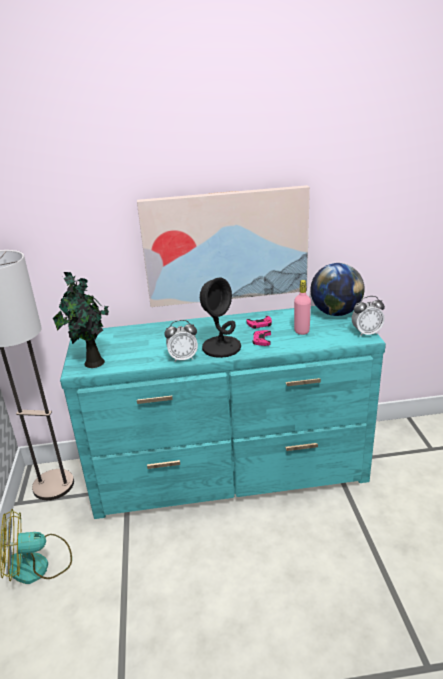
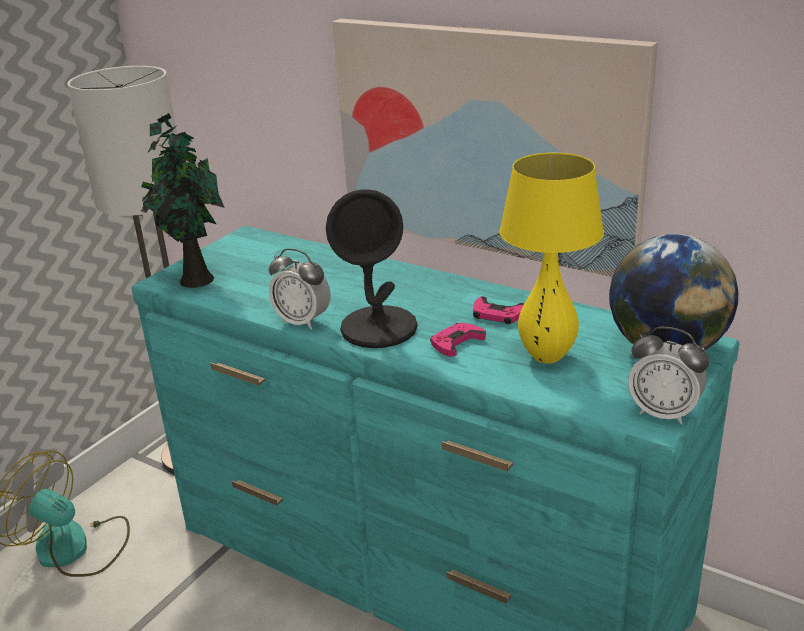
camera: 40 degrees right, 0 degrees up
pink bottle [294,280,311,335] -> yellow table lamp [499,153,604,364]

